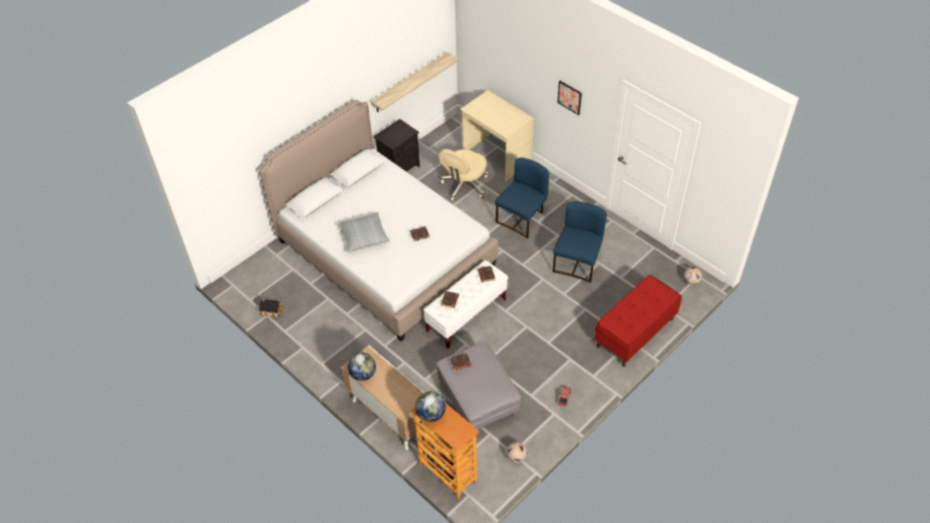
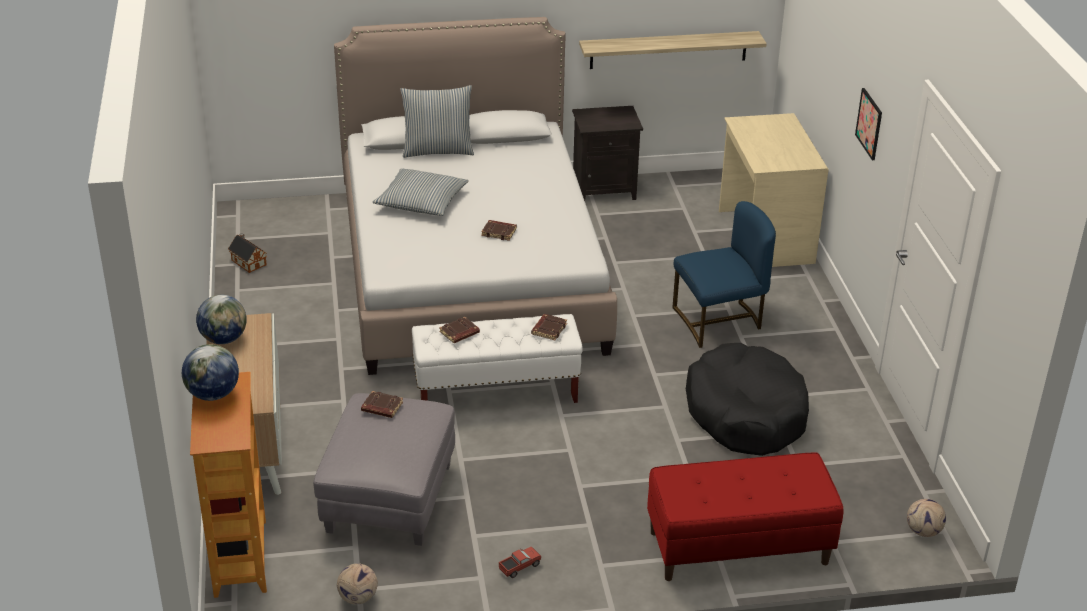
camera: 35 degrees right, 15 degrees down
beige office chair [439,149,489,201] -> none
blue chair [553,201,607,283] -> black dog bed [686,343,809,456]
none -> pillow [400,85,474,158]

